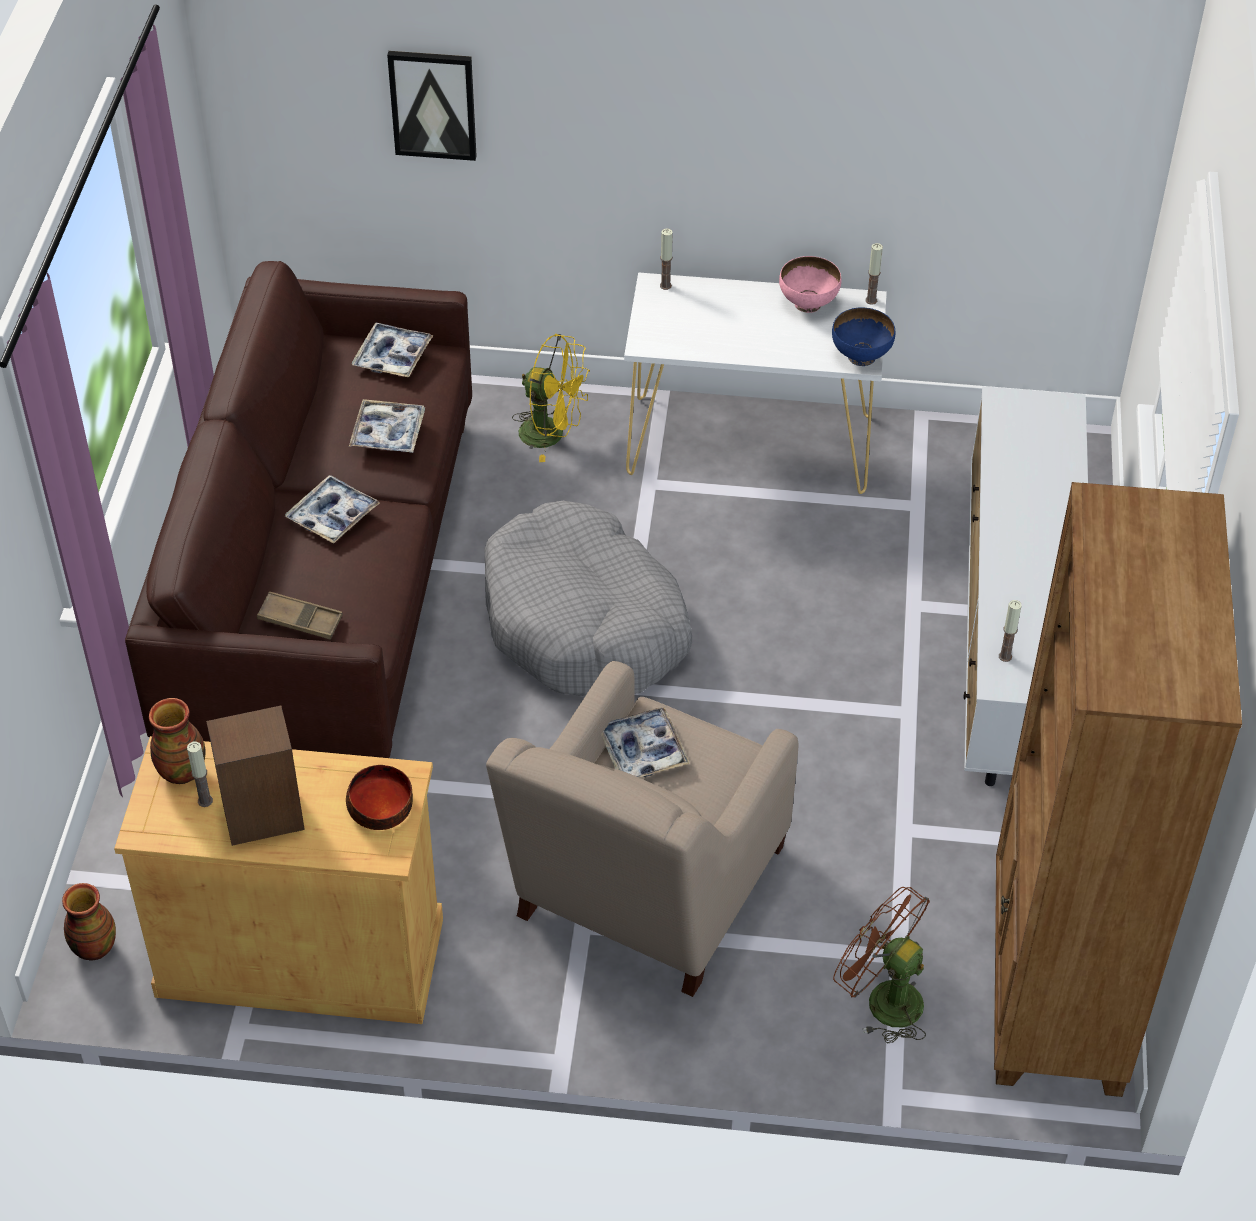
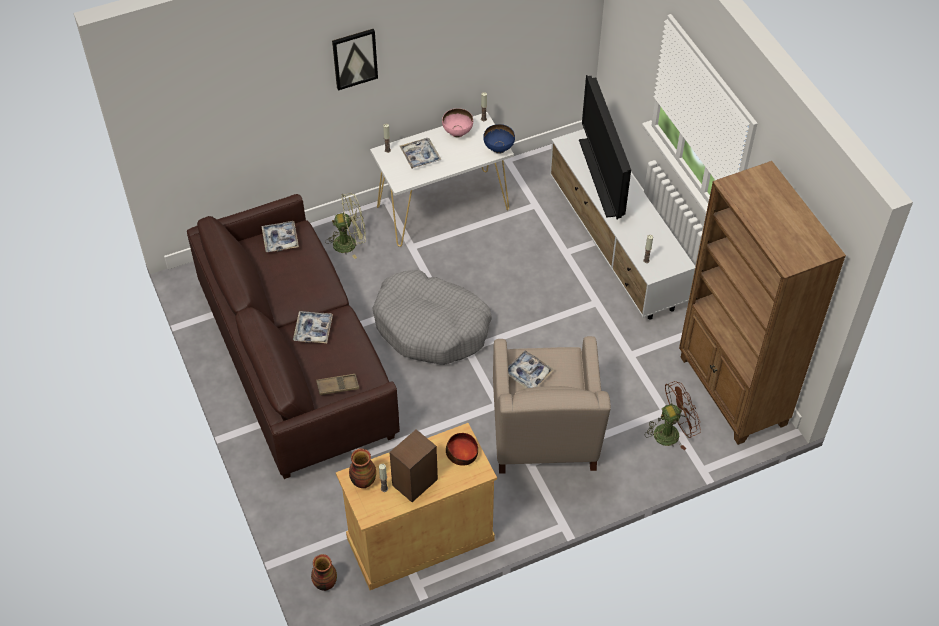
camera: 30 degrees left, 5 degrees up
tray [349,399,425,453] -> tray moved to [400,138,442,169]
picture [387,51,477,161] -> picture moved to [332,29,378,90]
yellow fan [512,334,590,462] -> green fan [325,193,366,259]
brown fan [833,887,930,1043] -> brown fan turned 150 degrees clockwise [645,381,701,451]
none -> television [579,75,631,220]

